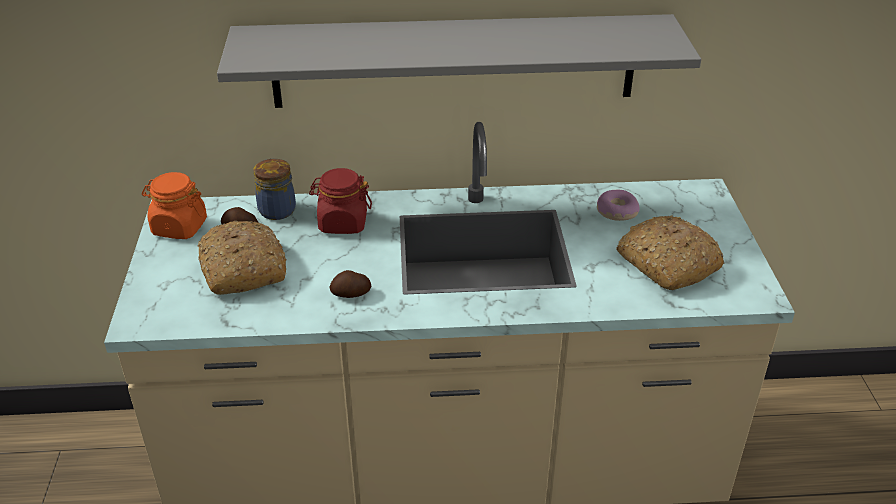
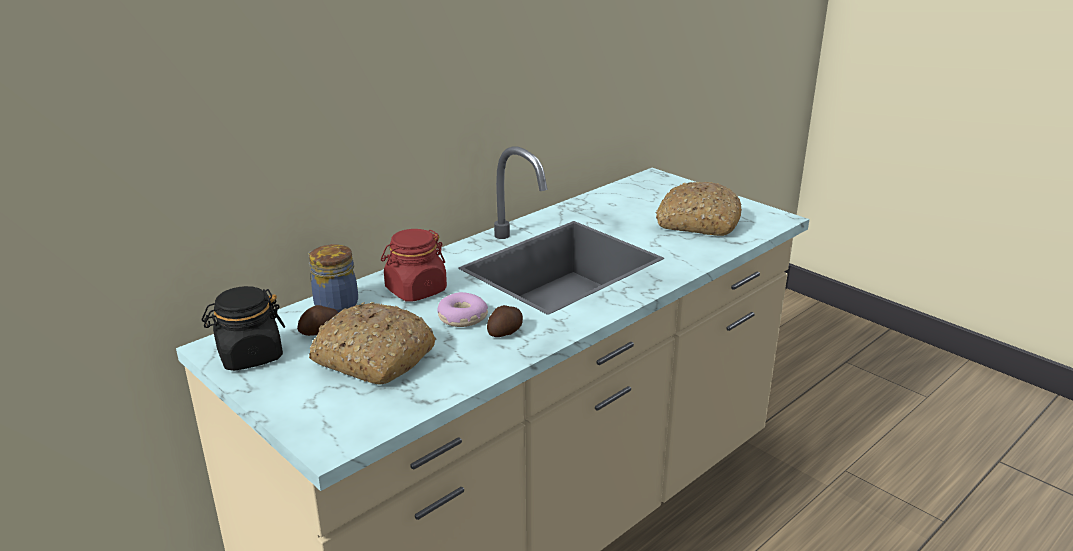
camera: 40 degrees left, 10 degrees down
orange jar [142,172,207,239] -> black jar [202,286,285,371]
grey shelf [217,14,701,108] -> none
donut [597,190,640,221] -> donut moved to [437,292,488,327]

